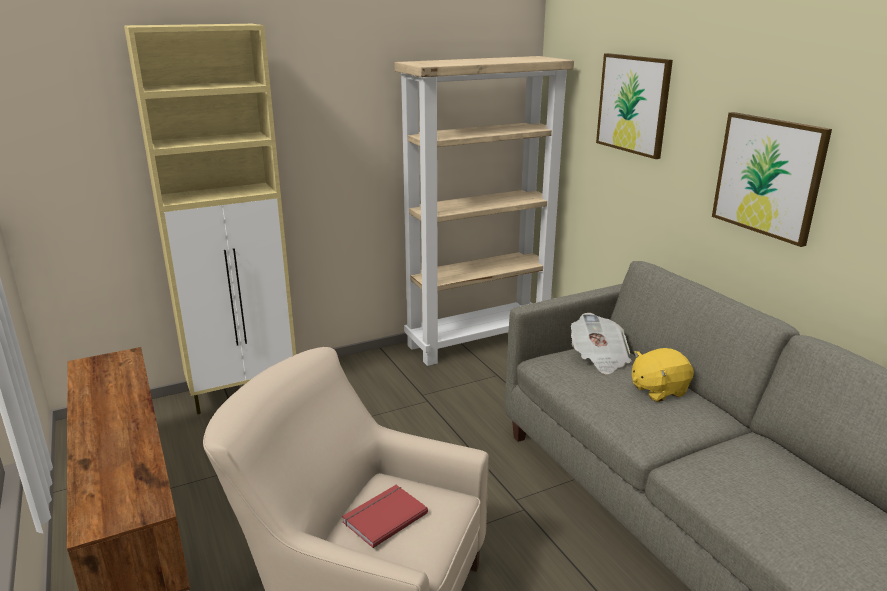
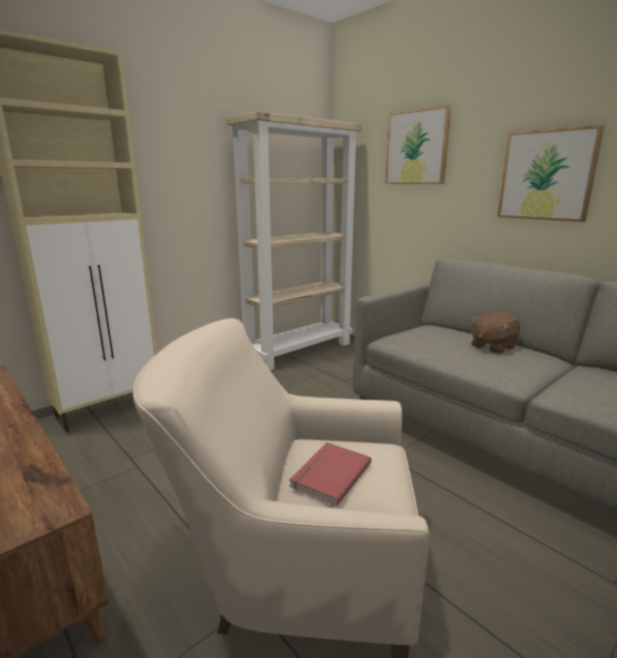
camera: 15 degrees left, 5 degrees down
newspaper [571,313,631,375] -> none
yellow plush toy [632,348,694,402] -> brown plush toy [471,312,520,354]

